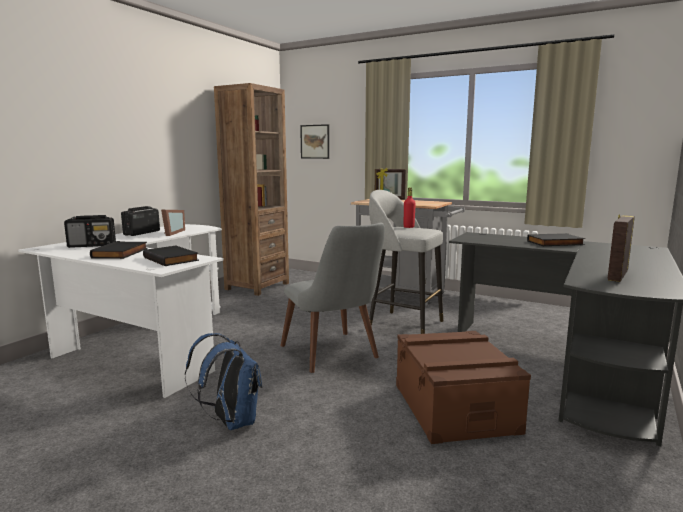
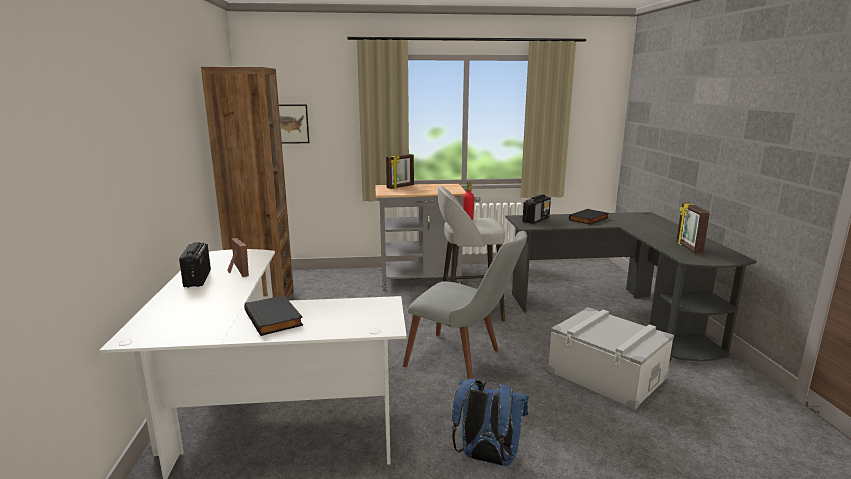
camera: 35 degrees left, 5 degrees up
radio [64,215,116,248] -> radio moved to [523,194,551,224]
black book [143,246,199,266] -> none
brown storage box [396,331,531,444] -> grey storage box [548,307,674,410]

